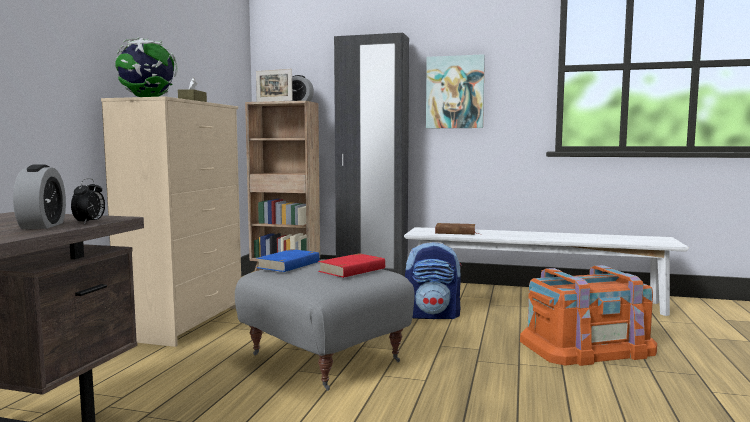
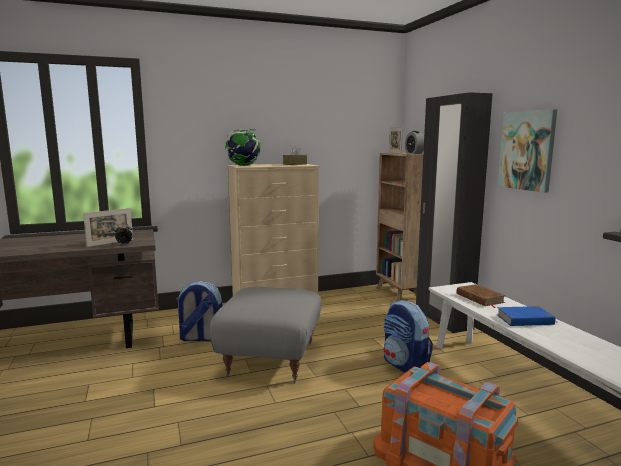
camera: 55 degrees right, 5 degrees up
alarm clock [13,164,66,229] -> picture frame [83,208,133,247]
blue book [257,249,320,272] -> blue book moved to [497,306,556,326]
red book [318,253,385,278] -> none
none -> backpack [176,281,223,342]

